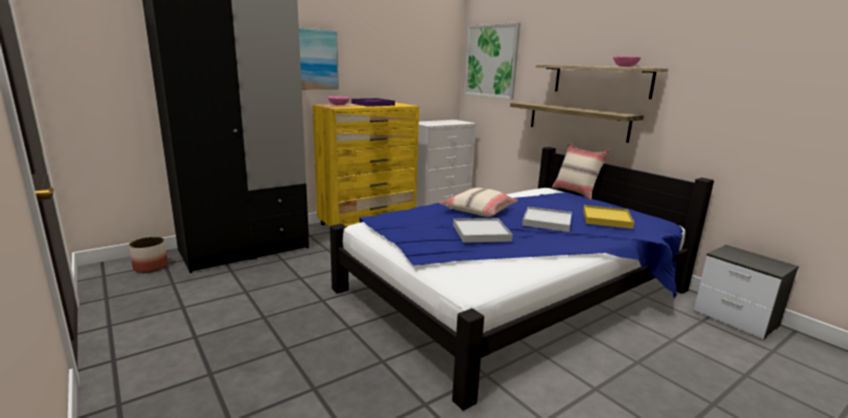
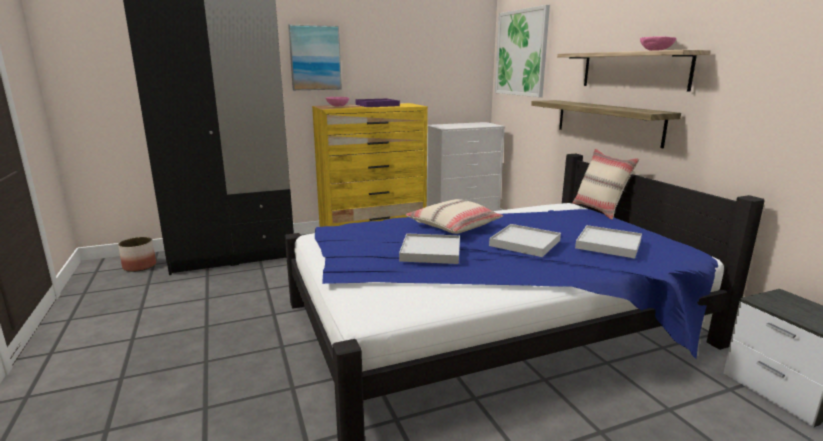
camera: 15 degrees right, 0 degrees up
yellow tray [583,205,634,229] -> white tray [575,225,642,258]

